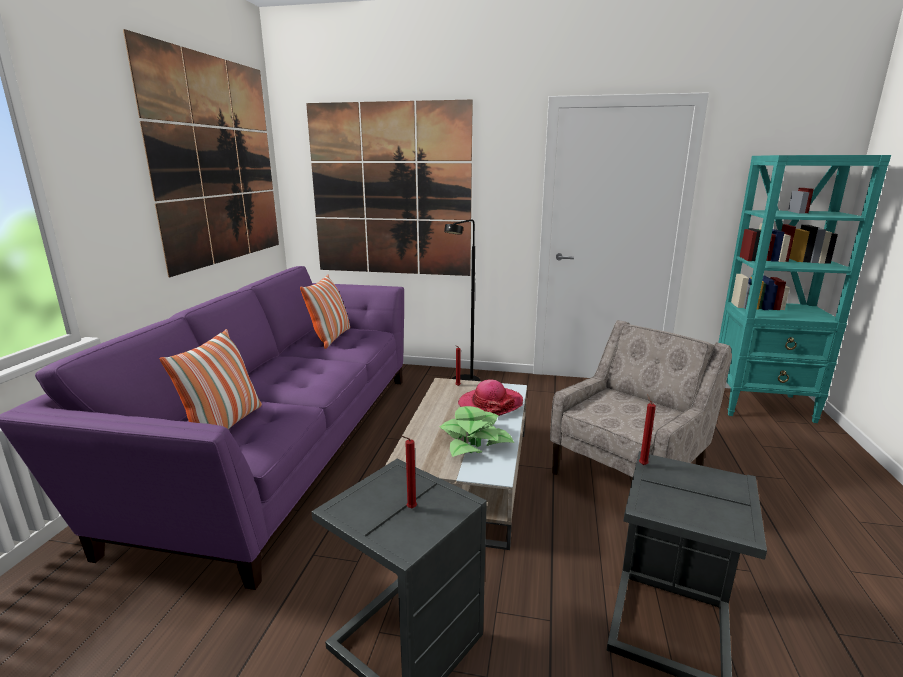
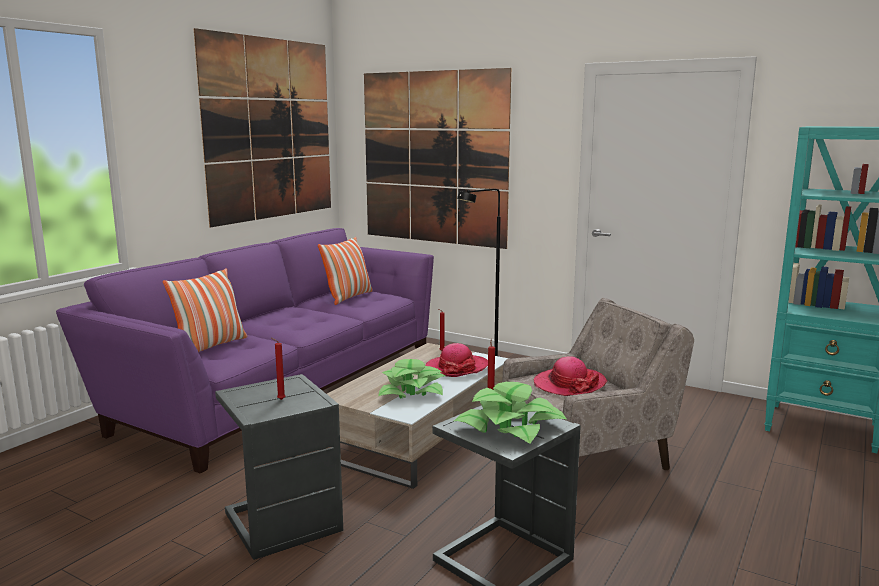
camera: 20 degrees right, 5 degrees down
none -> potted plant [454,382,567,444]
none -> hat [534,356,607,396]

